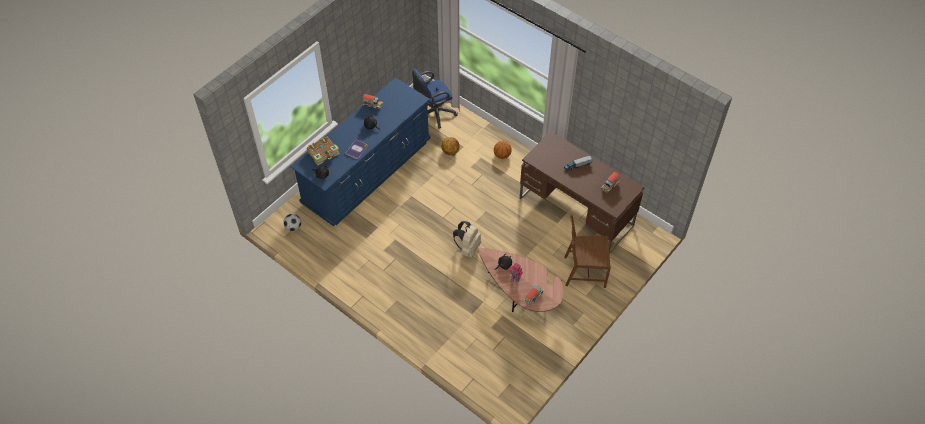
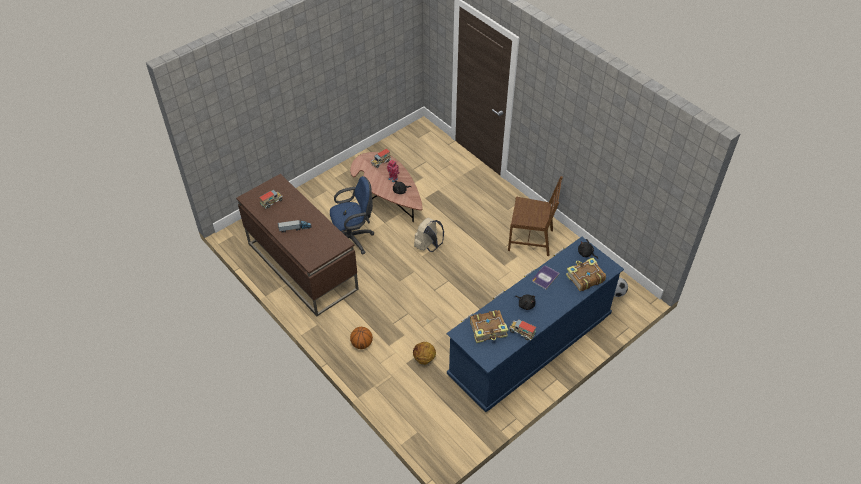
camera: 170 degrees left, 5 degrees down
blue office chair [412,69,458,129] -> blue office chair moved to [330,176,374,255]
brown chair [564,214,611,288] -> brown chair moved to [508,176,563,256]
none -> book [470,310,508,343]

